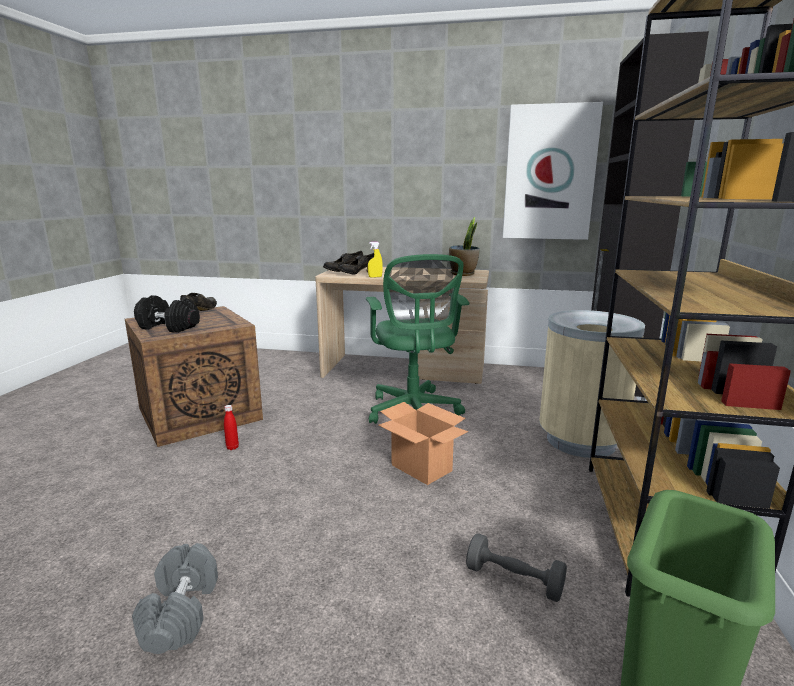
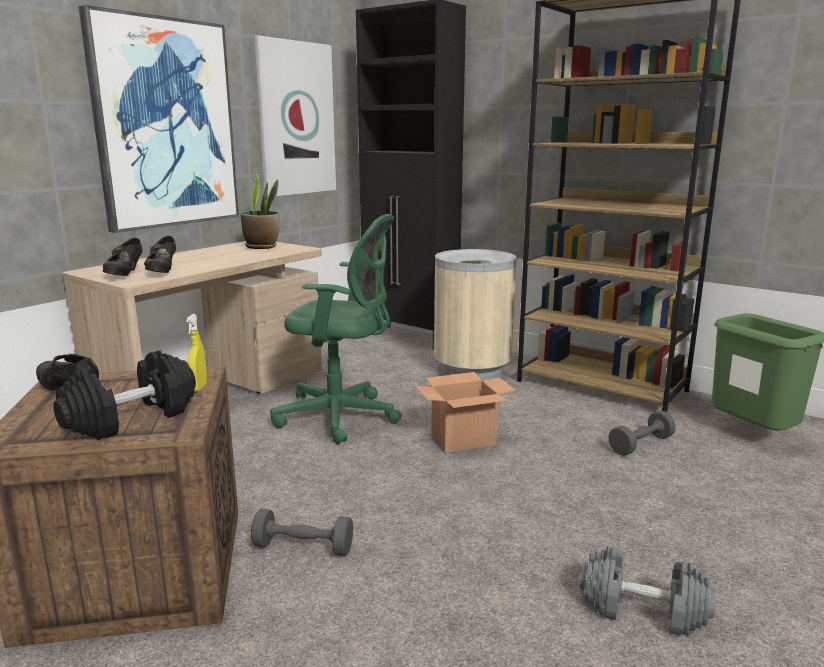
camera: 65 degrees left, 0 degrees up
red bottle [224,405,239,450] -> grey dumbbell [251,509,353,556]
yellow spray bottle [368,242,383,278] -> yellow spray bottle moved to [186,314,207,392]
none -> picture [79,5,239,233]

